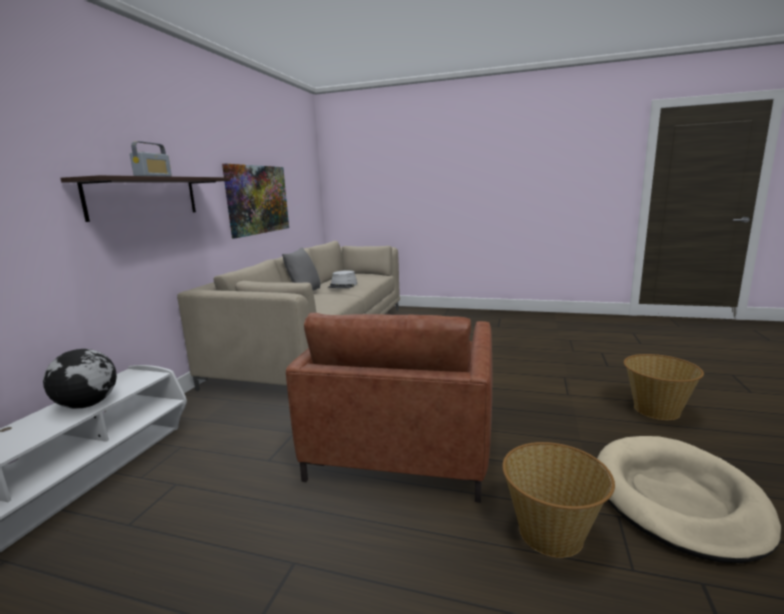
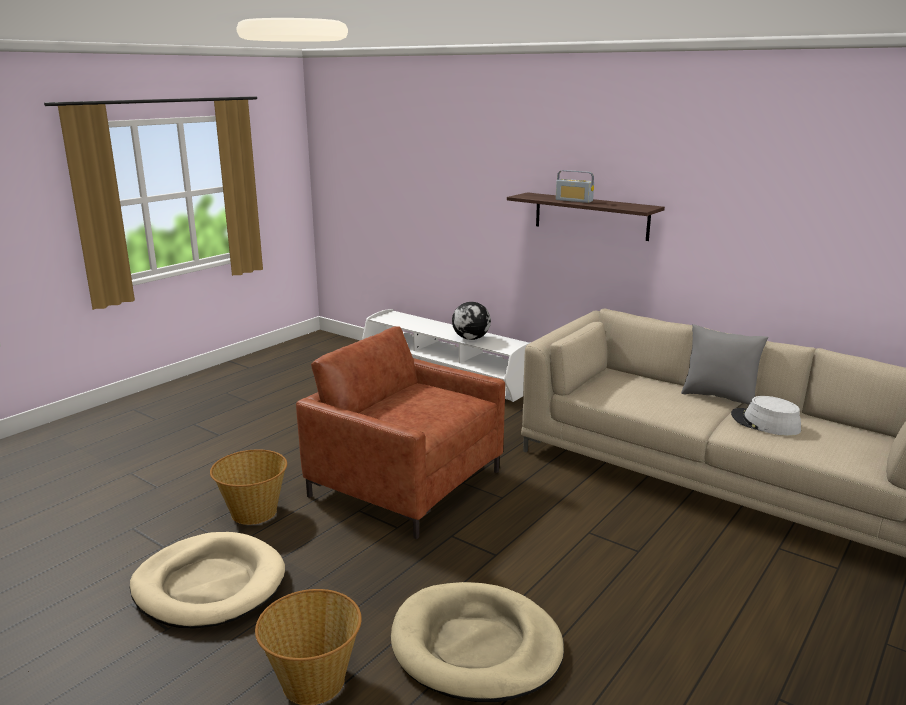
camera: 110 degrees right, 5 degrees up
picture [222,164,289,238] -> none
none -> beige dog bed [391,582,564,702]

